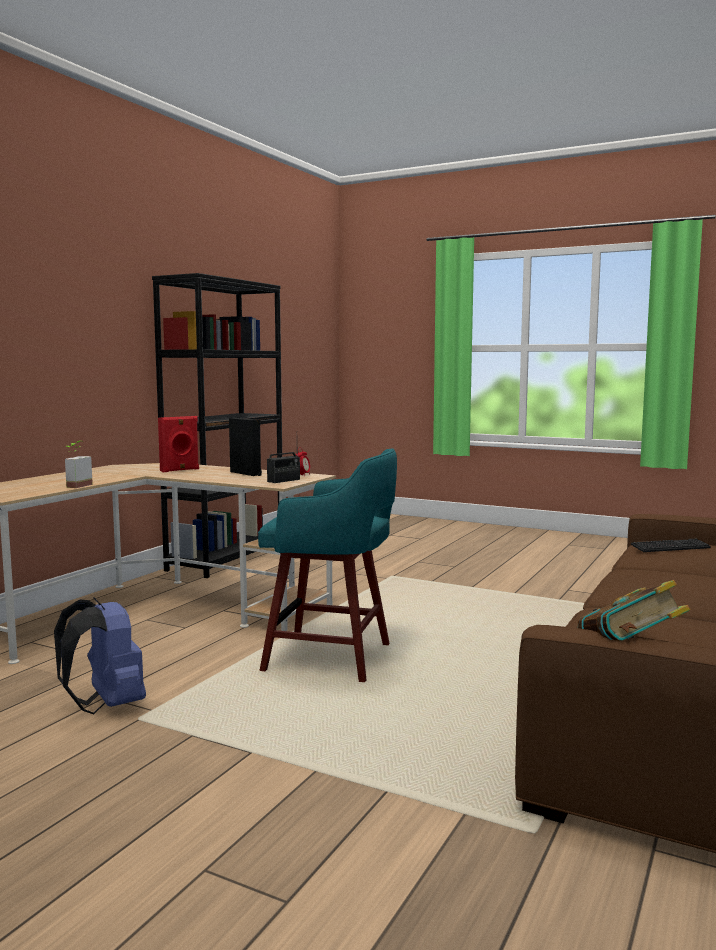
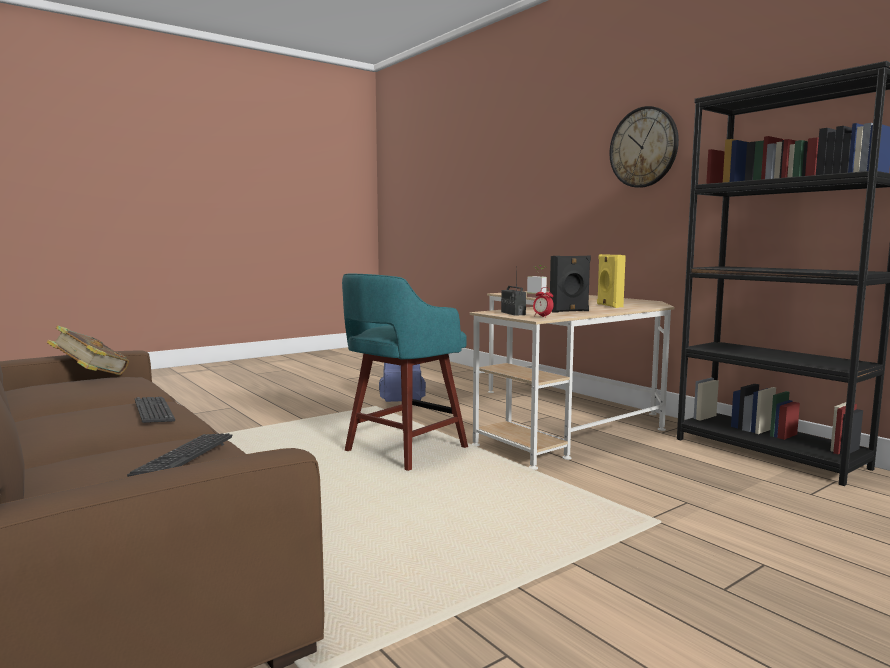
camera: 115 degrees right, 0 degrees up
red speaker [158,416,199,472] -> yellow speaker [597,254,626,308]
none -> keyboard [135,397,175,423]
none -> wall clock [609,106,679,188]

